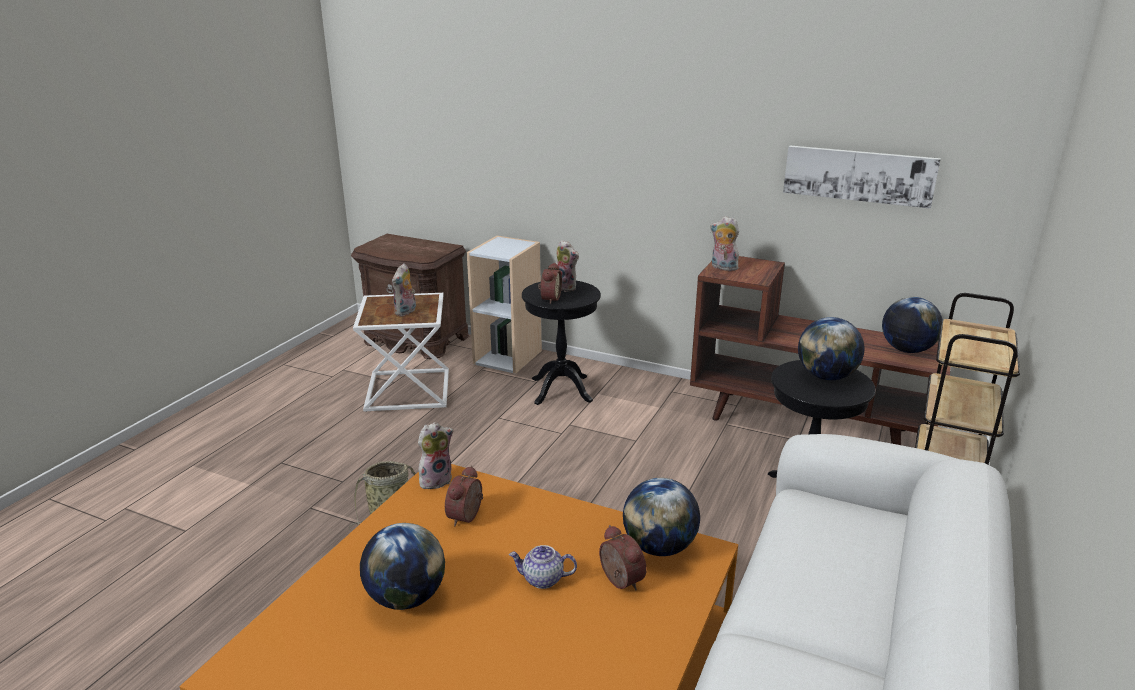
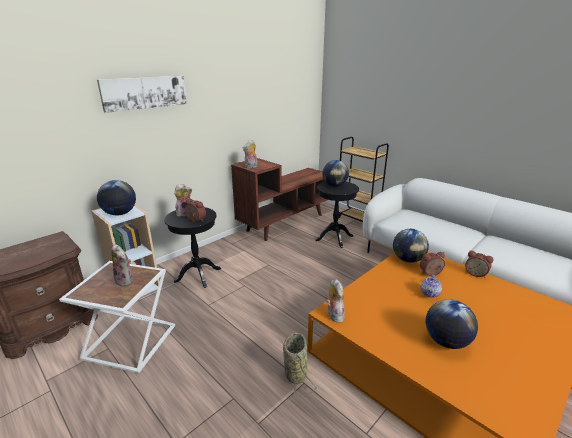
camera: 70 degrees left, 0 degrees up
alarm clock [445,466,483,526] -> alarm clock moved to [465,251,494,278]
picture [783,145,941,209] -> picture moved to [97,76,187,113]
globe [882,297,943,353] -> globe moved to [97,180,136,215]

